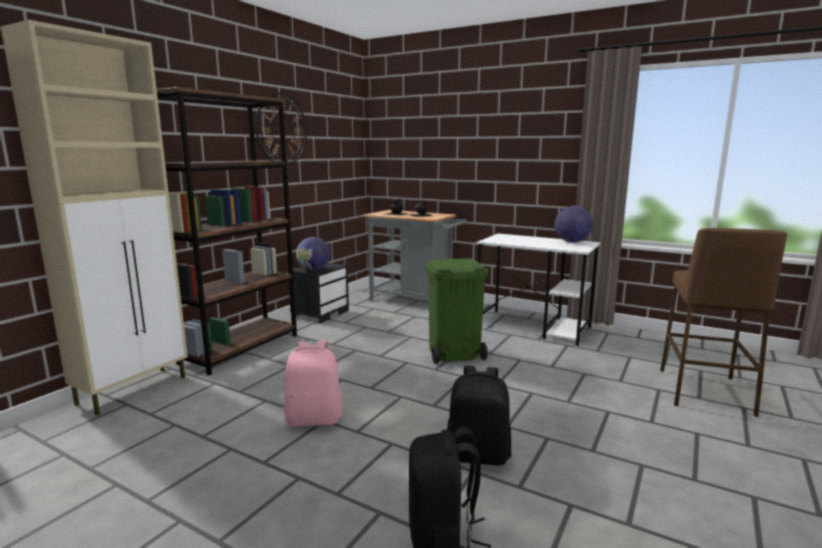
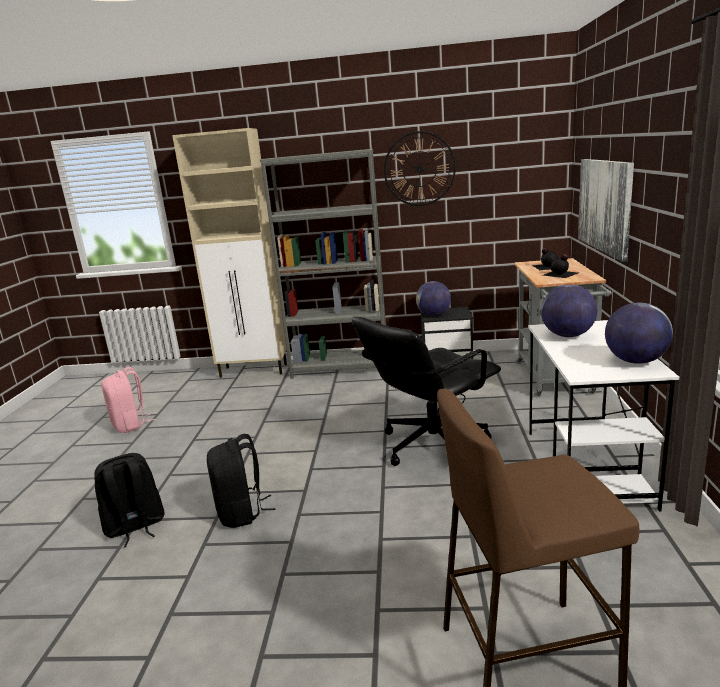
camera: 65 degrees right, 5 degrees up
brown bookcase [157,87,297,375] -> grey bookcase [260,149,386,378]
pink backpack [284,341,342,427] -> pink backpack moved to [101,367,156,433]
green trash can [425,258,488,364] -> black office chair [352,317,501,466]
none -> globe [541,284,597,337]
none -> picture [578,159,634,262]

